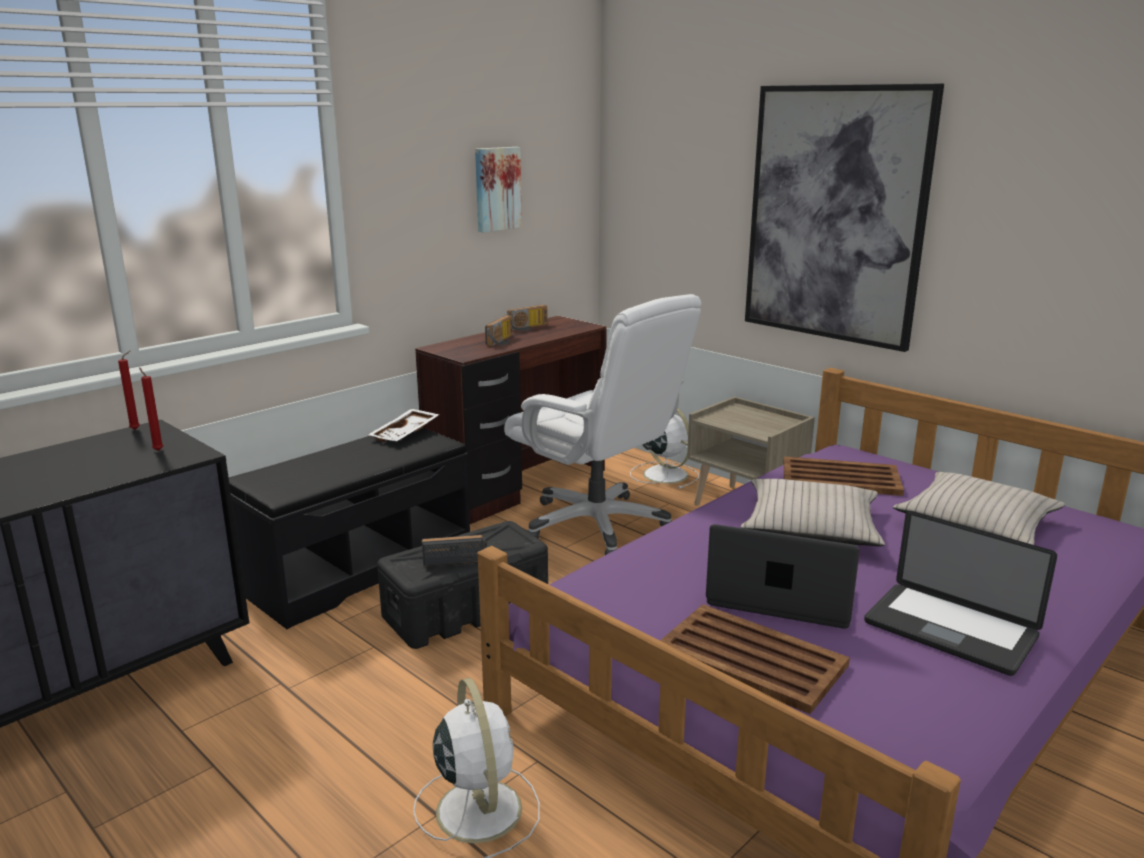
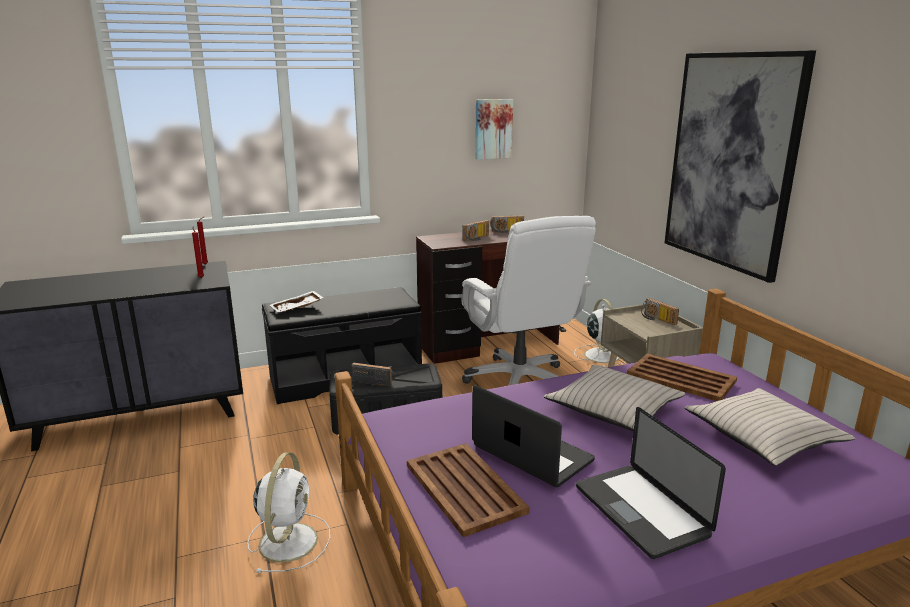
camera: 25 degrees right, 0 degrees up
white tray [368,409,440,442] -> white tray moved to [270,291,324,313]
none -> radio [641,298,679,325]

